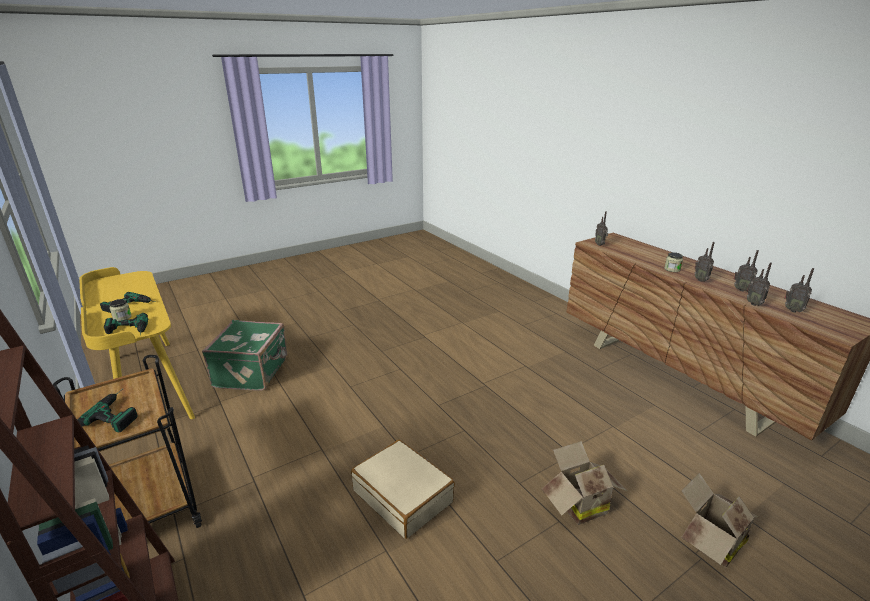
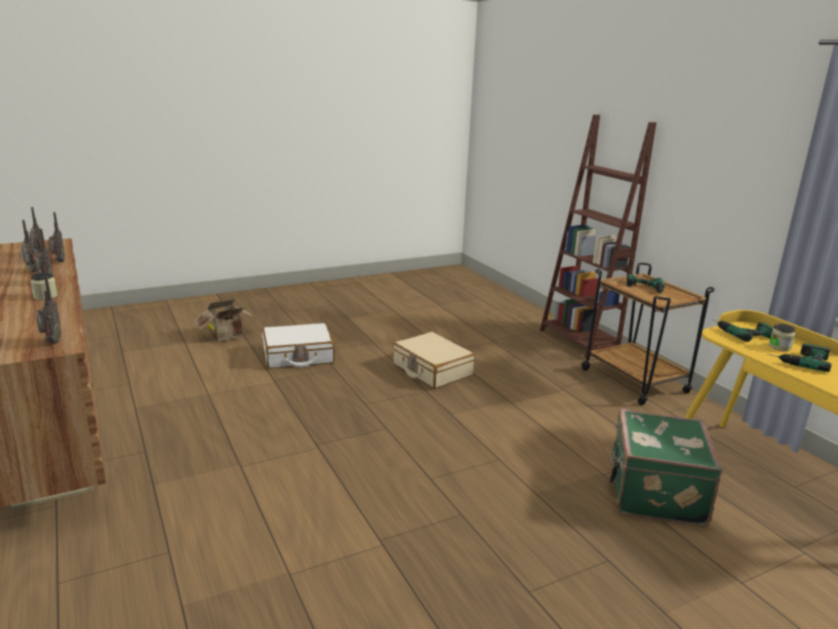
camera: 175 degrees left, 5 degrees down
cardboard box [542,441,627,525] -> white suitcase [262,323,335,368]

